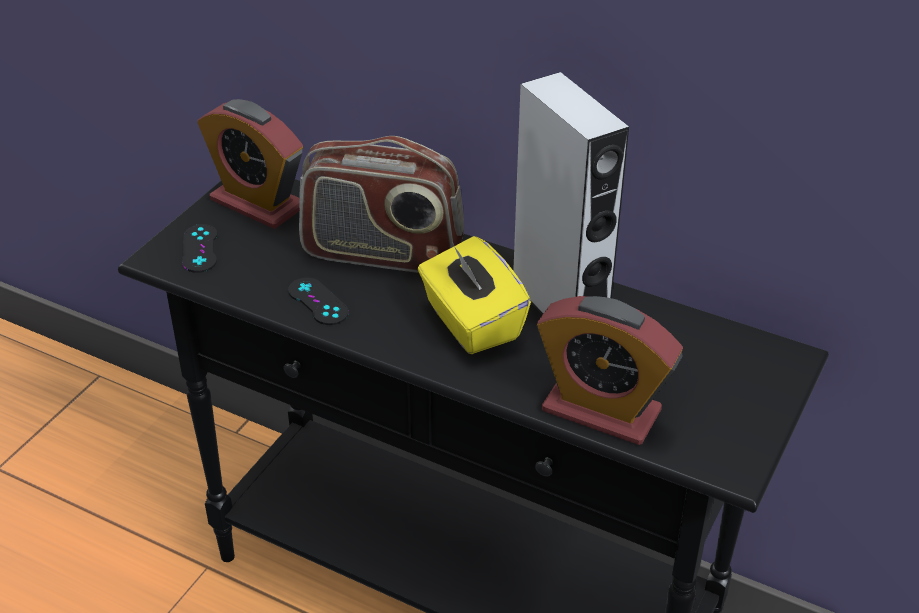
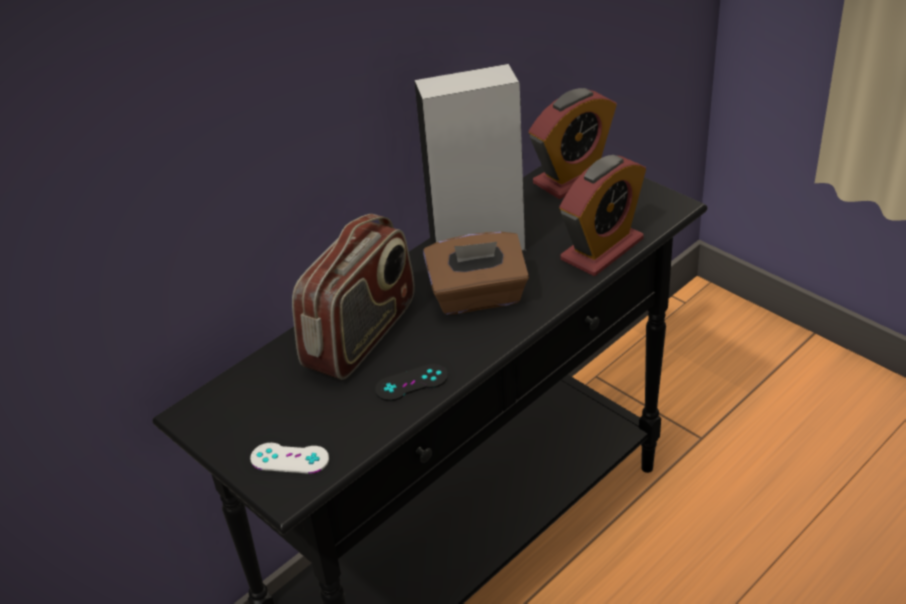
camera: 70 degrees left, 0 degrees up
black game controller [182,224,217,273] -> white game controller [250,443,329,474]
alarm clock [197,99,303,229] -> alarm clock moved to [529,88,617,199]
yellow tissue box [418,236,531,354] -> brown tissue box [423,232,529,315]

